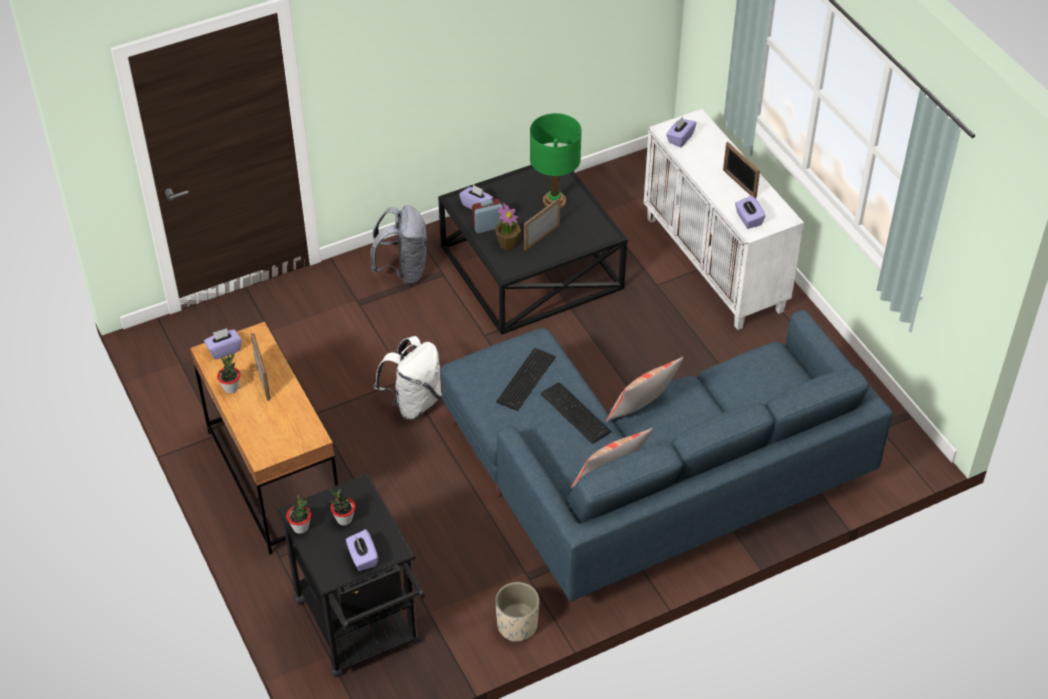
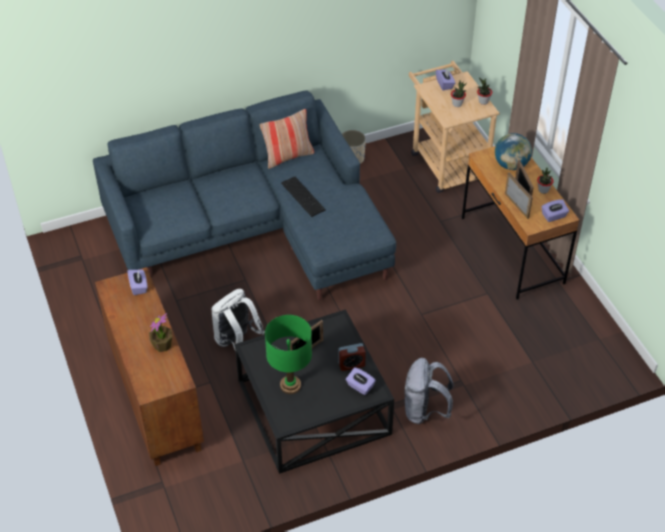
camera: 175 degrees left, 0 degrees up
black cart [277,474,425,677] -> beige cart [409,61,500,193]
white backpack [374,336,442,420] -> white backpack moved to [211,289,265,349]
potted plant [495,203,521,250] -> potted plant moved to [149,313,172,352]
keyboard [496,348,555,411] -> none
pillow [606,357,684,422] -> none
white cabinet [644,109,804,330] -> brown cabinet [95,267,204,466]
purple tissue box [666,117,696,147] -> none
picture frame [723,142,760,198] -> picture frame moved to [505,172,533,219]
none -> globe [495,133,532,170]

